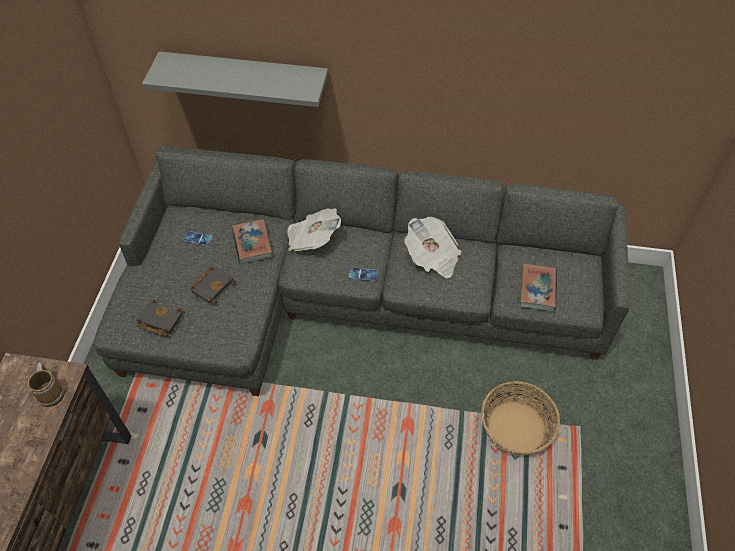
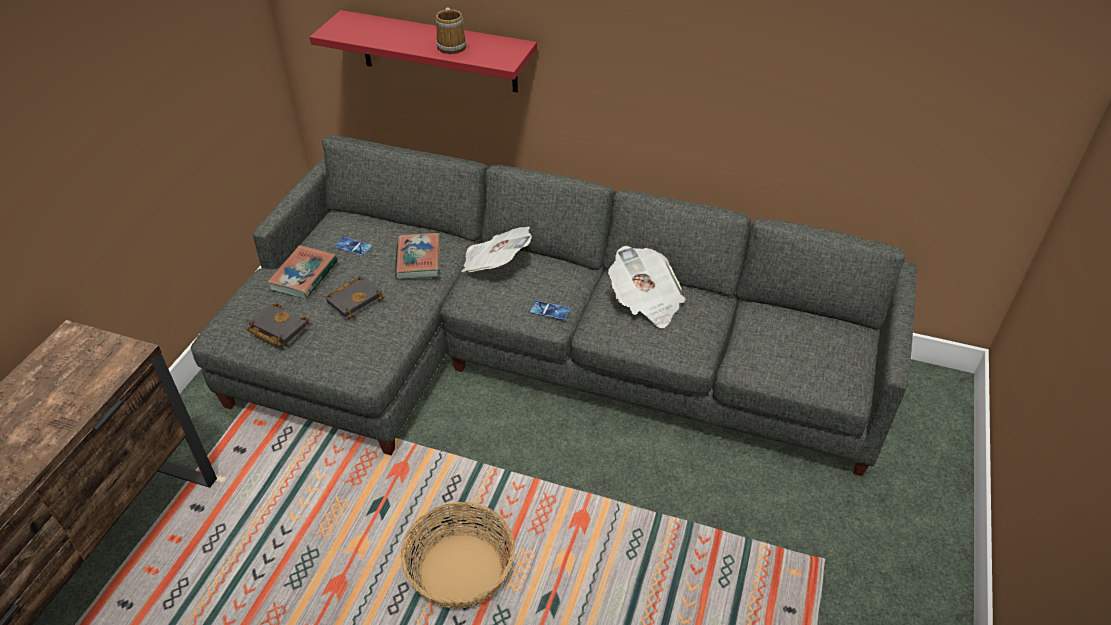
camera: 10 degrees right, 10 degrees down
mug [28,363,65,407] -> mug moved to [436,7,466,54]
grey shelf [142,51,328,107] -> red shelf [309,10,537,92]
basket [481,381,560,456] -> basket moved to [401,502,515,609]
book [520,264,557,311] -> book moved to [267,245,338,299]

